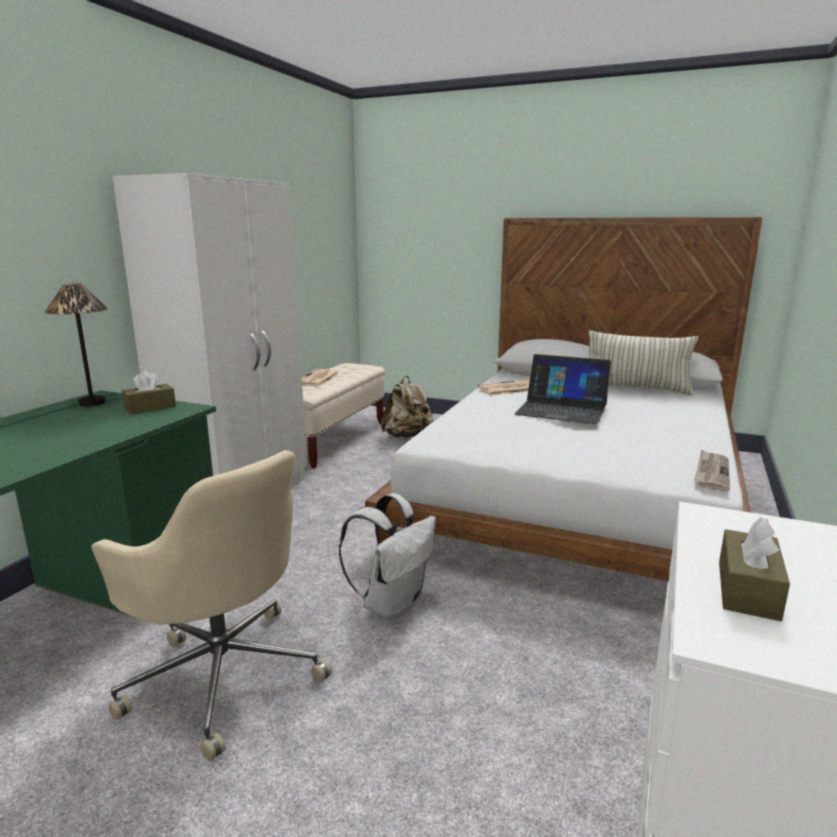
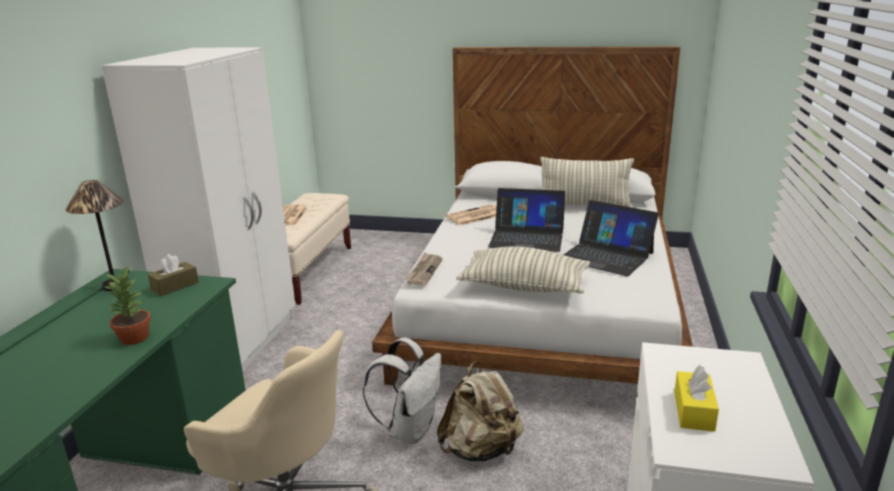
camera: 10 degrees left, 5 degrees up
beige backpack [381,376,434,438] -> beige backpack moved to [437,361,524,461]
newspaper [694,449,730,491] -> newspaper moved to [404,253,443,286]
brown tissue box [719,517,790,621] -> yellow tissue box [674,365,719,432]
none -> potted plant [104,265,151,345]
none -> pillow [456,246,590,294]
none -> laptop [564,200,659,276]

